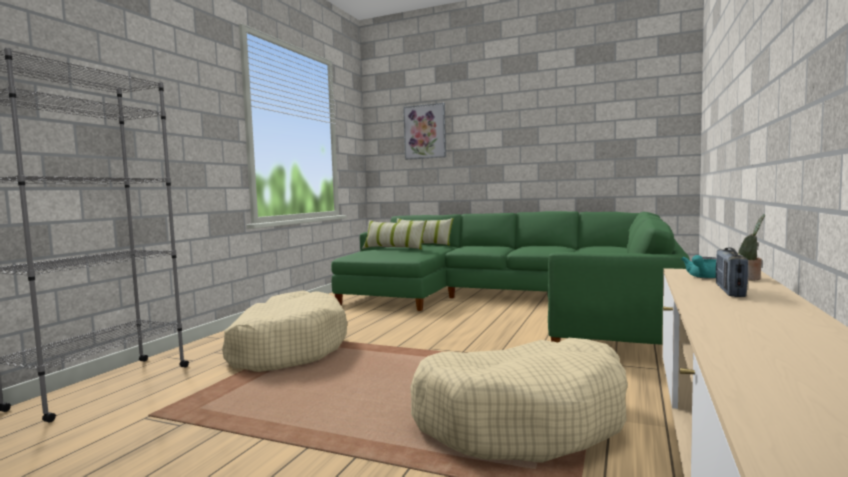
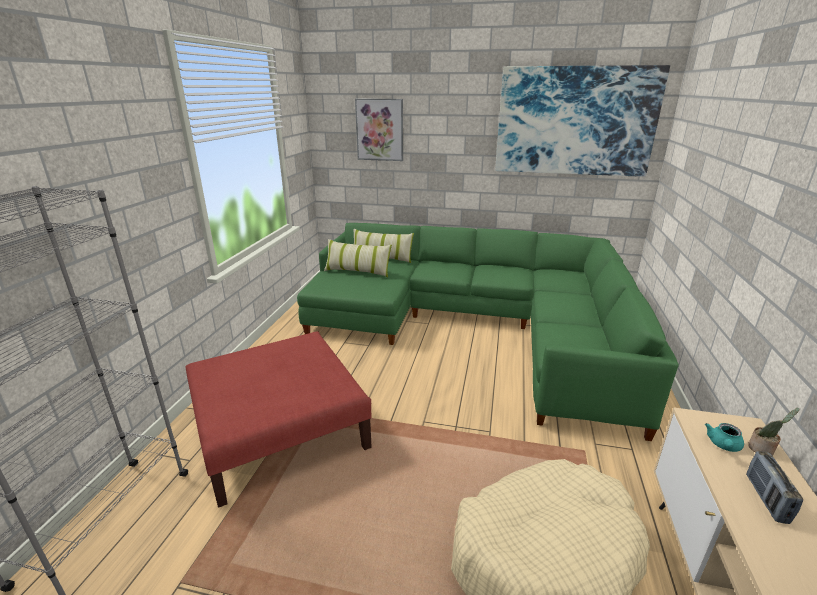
camera: 10 degrees left, 20 degrees up
beige dog bed [222,290,347,372] -> red ottoman [185,332,372,508]
none -> picture [495,65,670,177]

